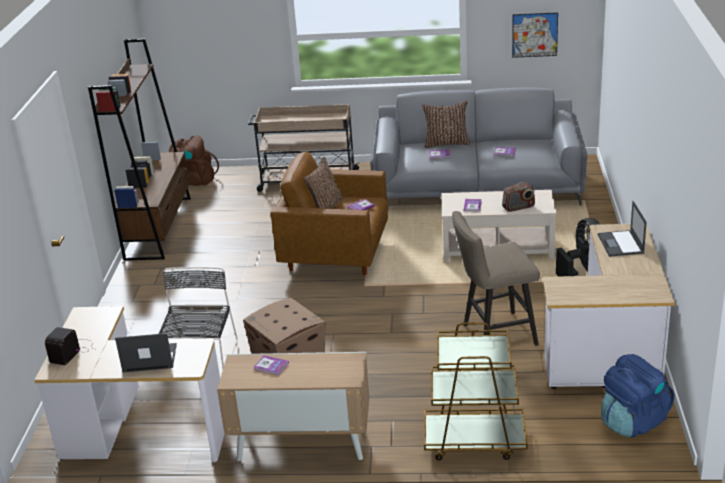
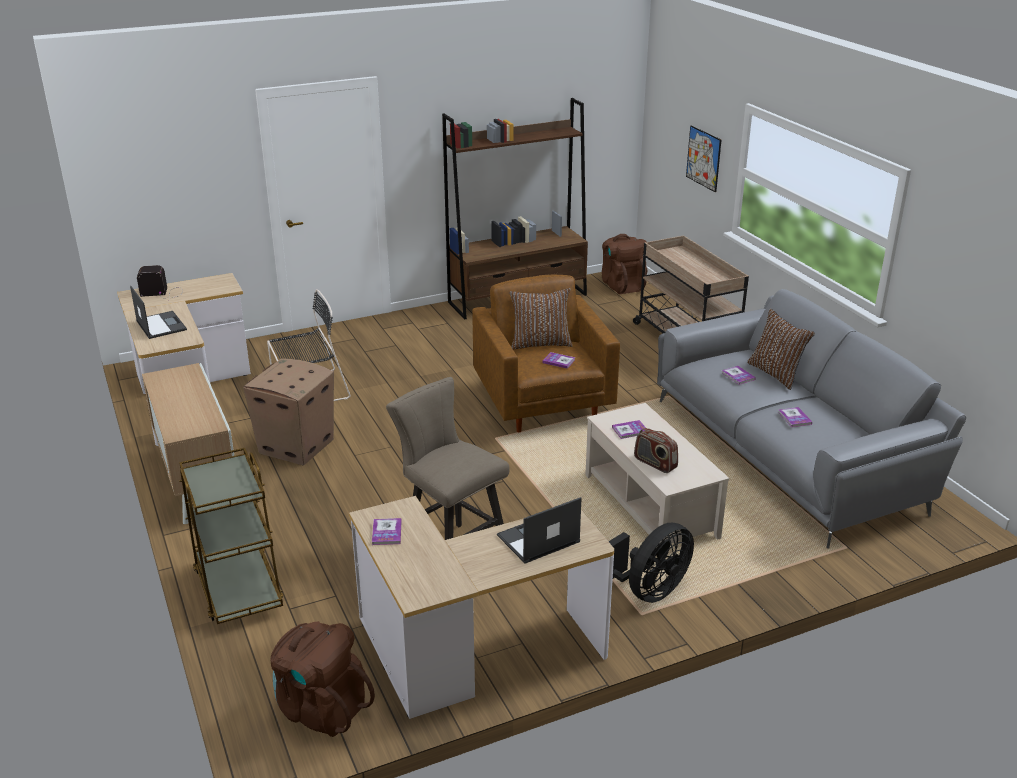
camera: 60 degrees right, 0 degrees up
book [254,355,289,375] -> book moved to [372,518,401,545]
picture [512,12,558,58] -> picture moved to [686,126,721,192]
blue backpack [601,354,674,437] -> brown backpack [270,621,375,737]

